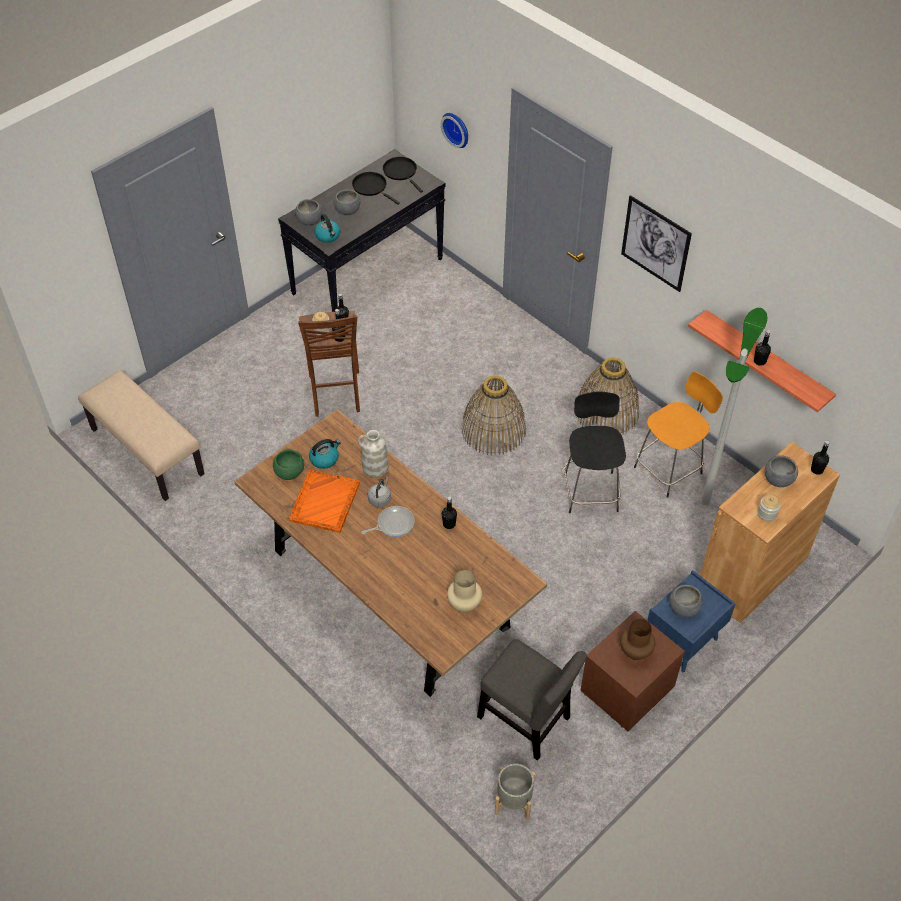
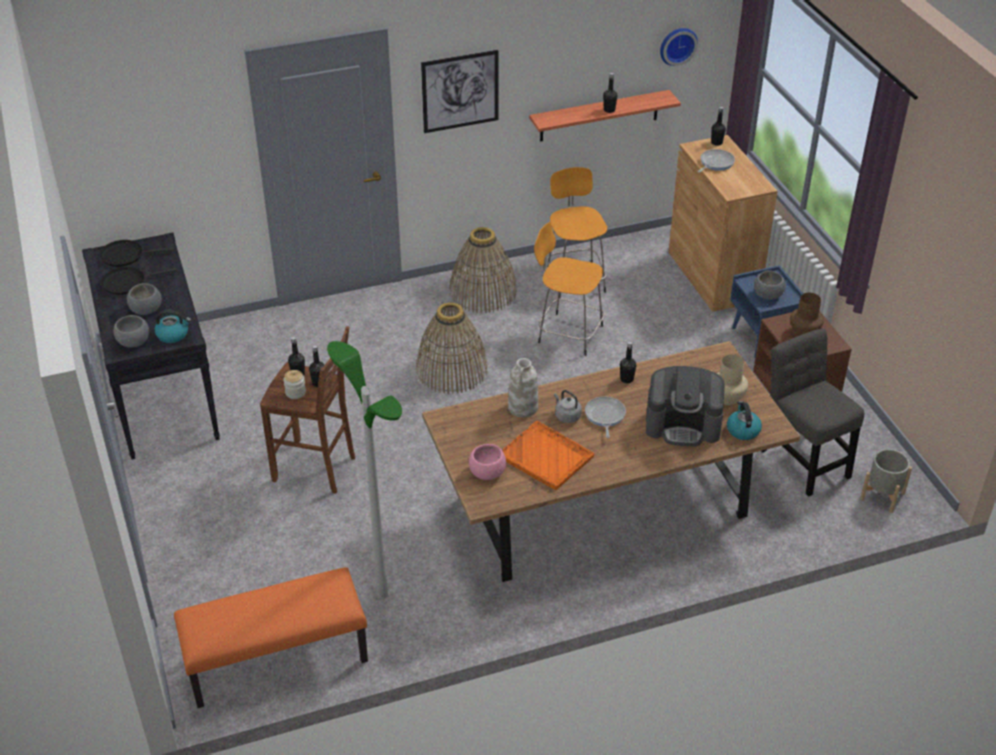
camera: 65 degrees left, 10 degrees down
beige bench [78,370,205,501] -> orange bench [174,567,368,708]
green bowl [273,449,304,480] -> pink bowl [469,444,506,480]
kettle [309,439,341,469] -> kettle moved to [727,401,762,440]
wall clock [441,113,468,148] -> wall clock moved to [660,28,698,66]
grey chair [477,639,587,761] -> grey chair turned 90 degrees counterclockwise [761,328,864,496]
black stool [564,391,626,513] -> orange stool [534,222,605,356]
floor lamp [701,308,767,505] -> floor lamp moved to [327,341,402,599]
jar [758,494,781,521] -> none
grey bowl [765,455,798,487] -> frying pan [698,149,735,172]
none -> coffee machine [646,366,724,447]

